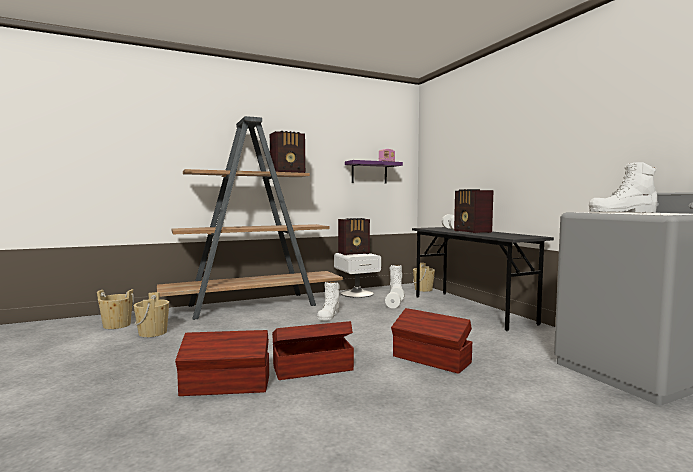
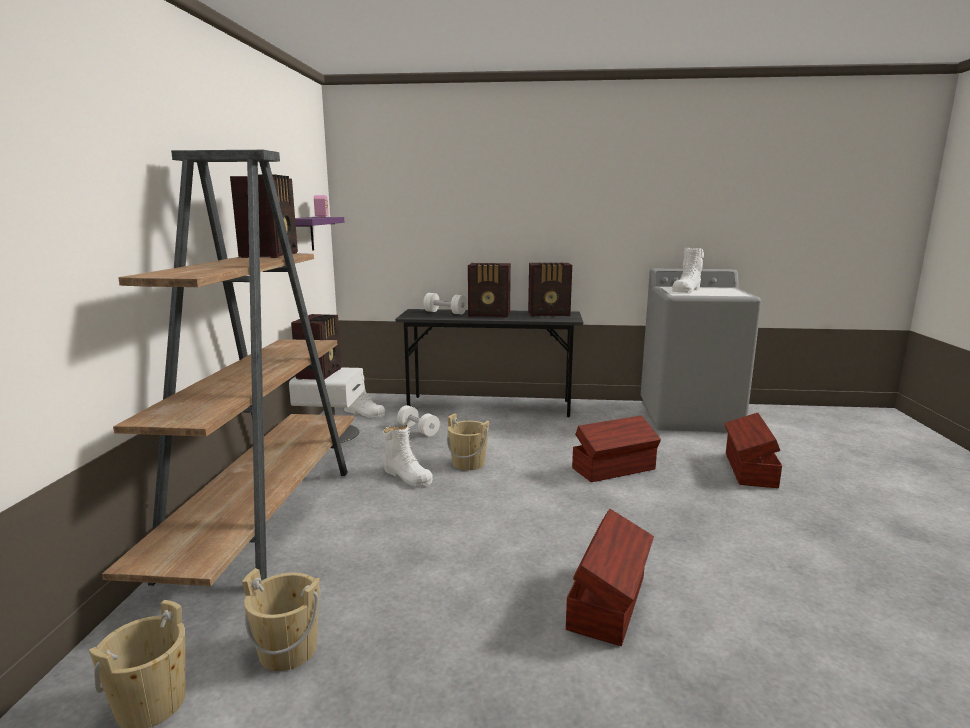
camera: 60 degrees left, 10 degrees up
brown storage box [272,321,354,380] -> brown storage box moved to [724,413,782,488]
beige bucket [413,263,435,292] -> beige bucket moved to [447,414,489,470]
none -> radio [528,263,572,317]

